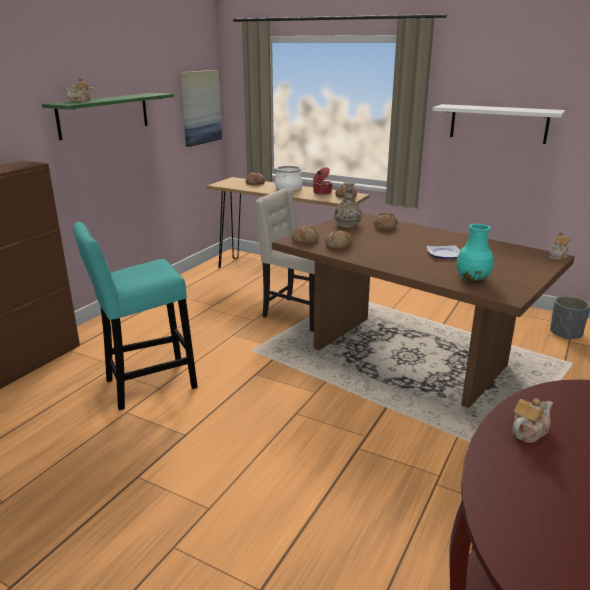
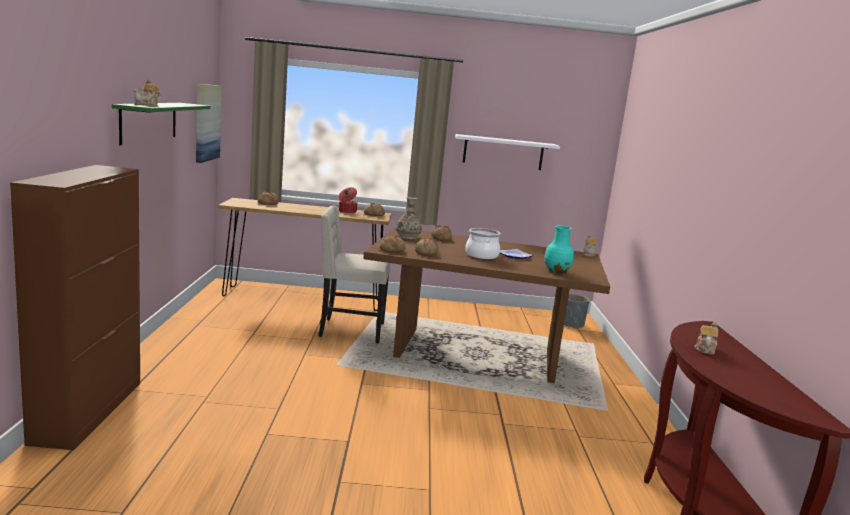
camera: 30 degrees left, 10 degrees down
turquoise stool [73,222,198,411] -> none
cooking pot [275,166,303,191] -> cooking pot moved to [465,228,501,259]

